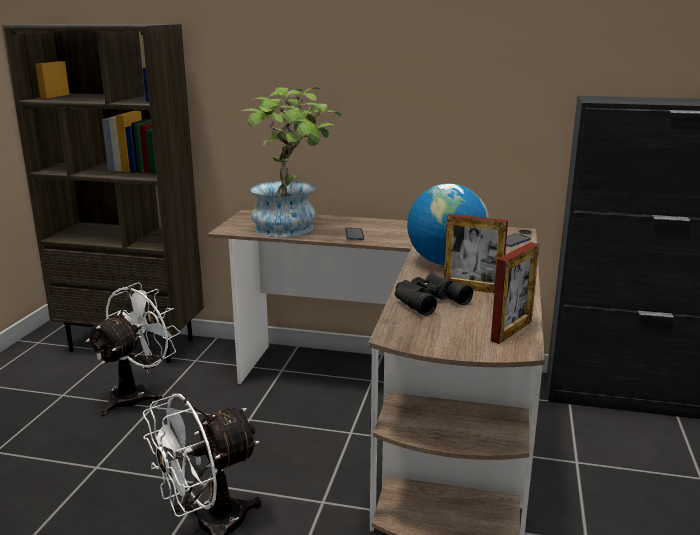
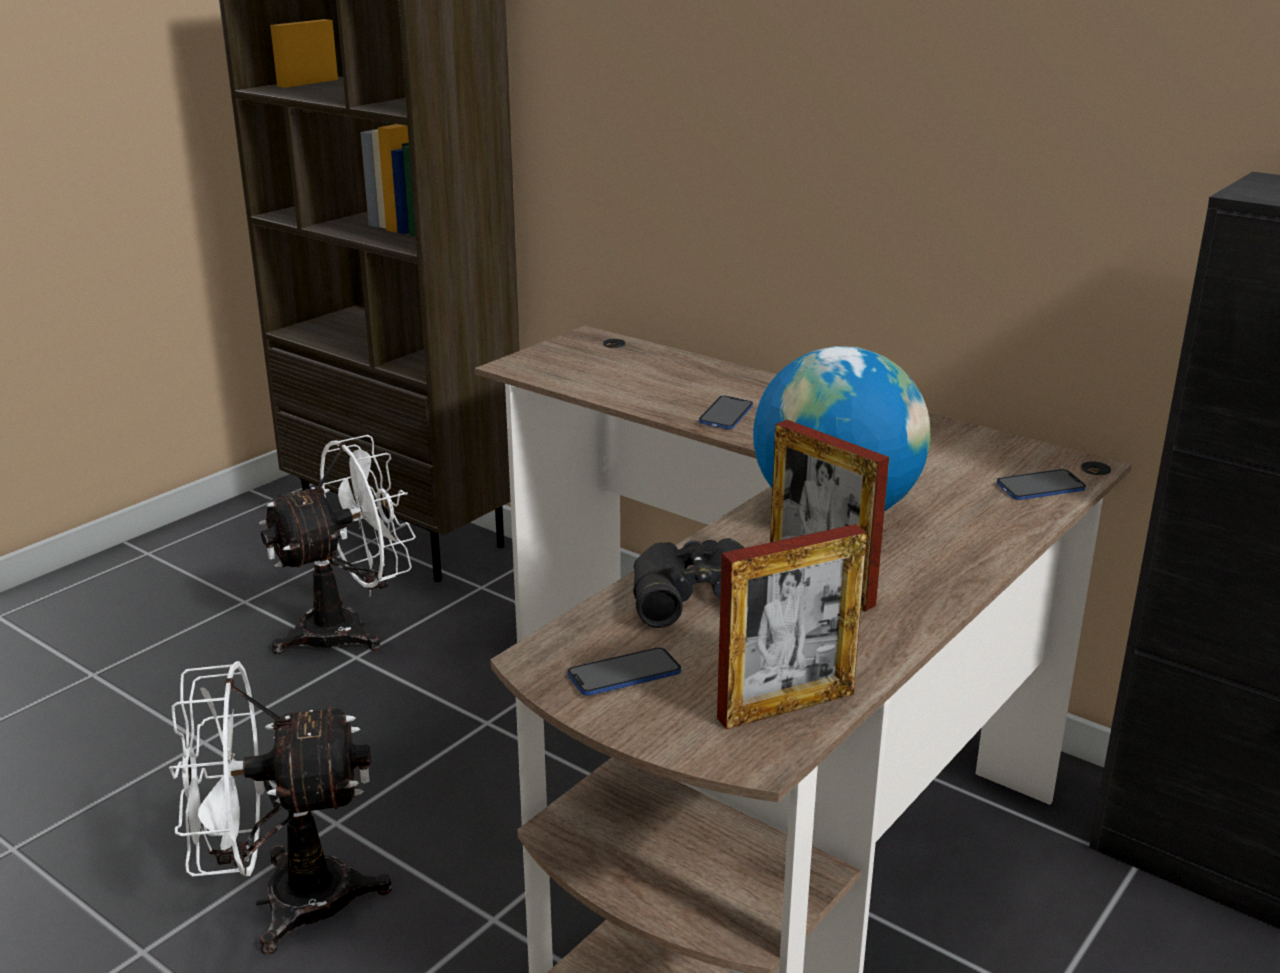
camera: 25 degrees right, 5 degrees up
potted plant [242,87,342,237] -> none
none -> phone [567,647,681,696]

